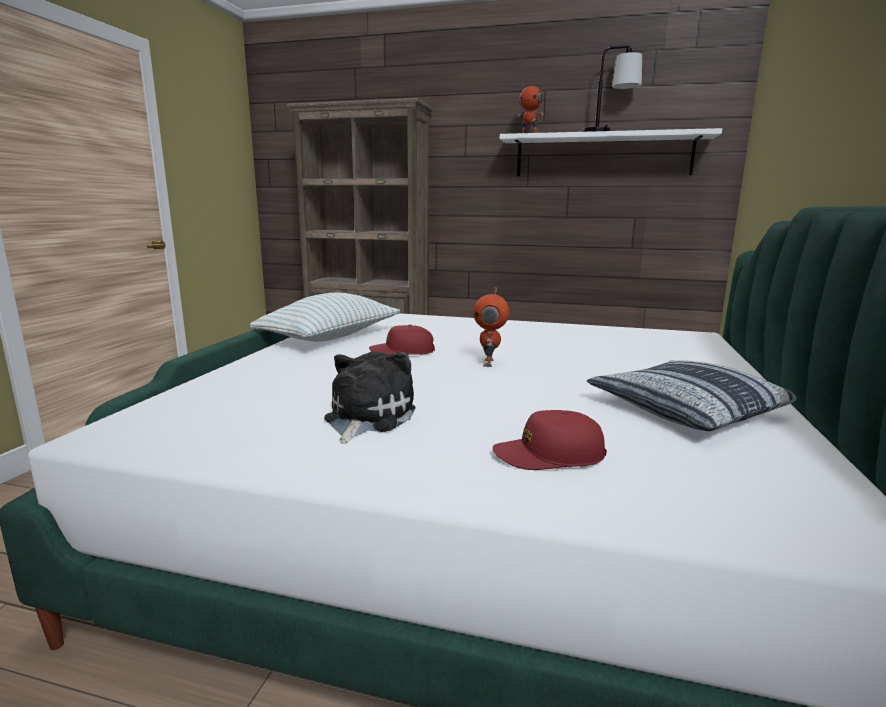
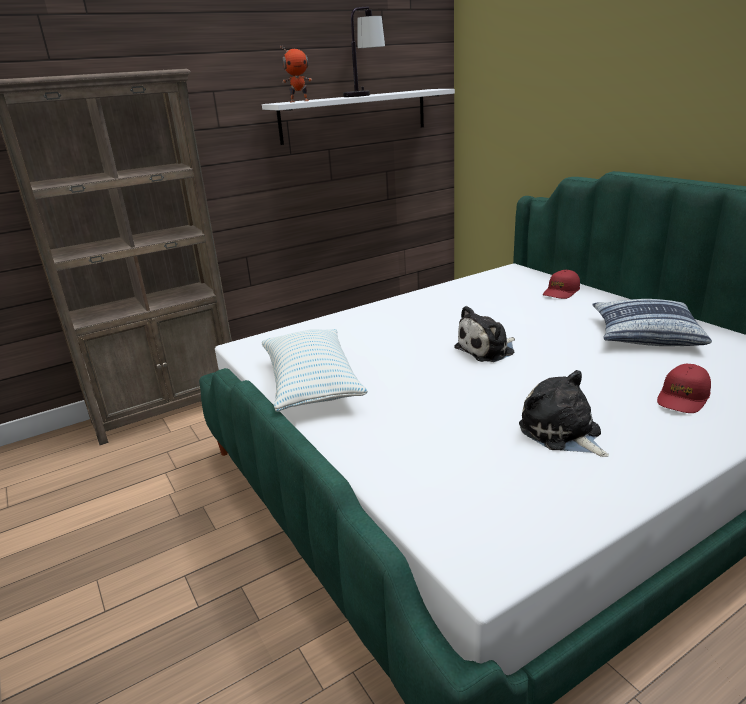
camera: 45 degrees left, 10 degrees up
red cap [369,325,435,355] -> red cap moved to [543,270,580,299]
toy robot [473,286,509,367] -> plush toy [454,306,515,362]

